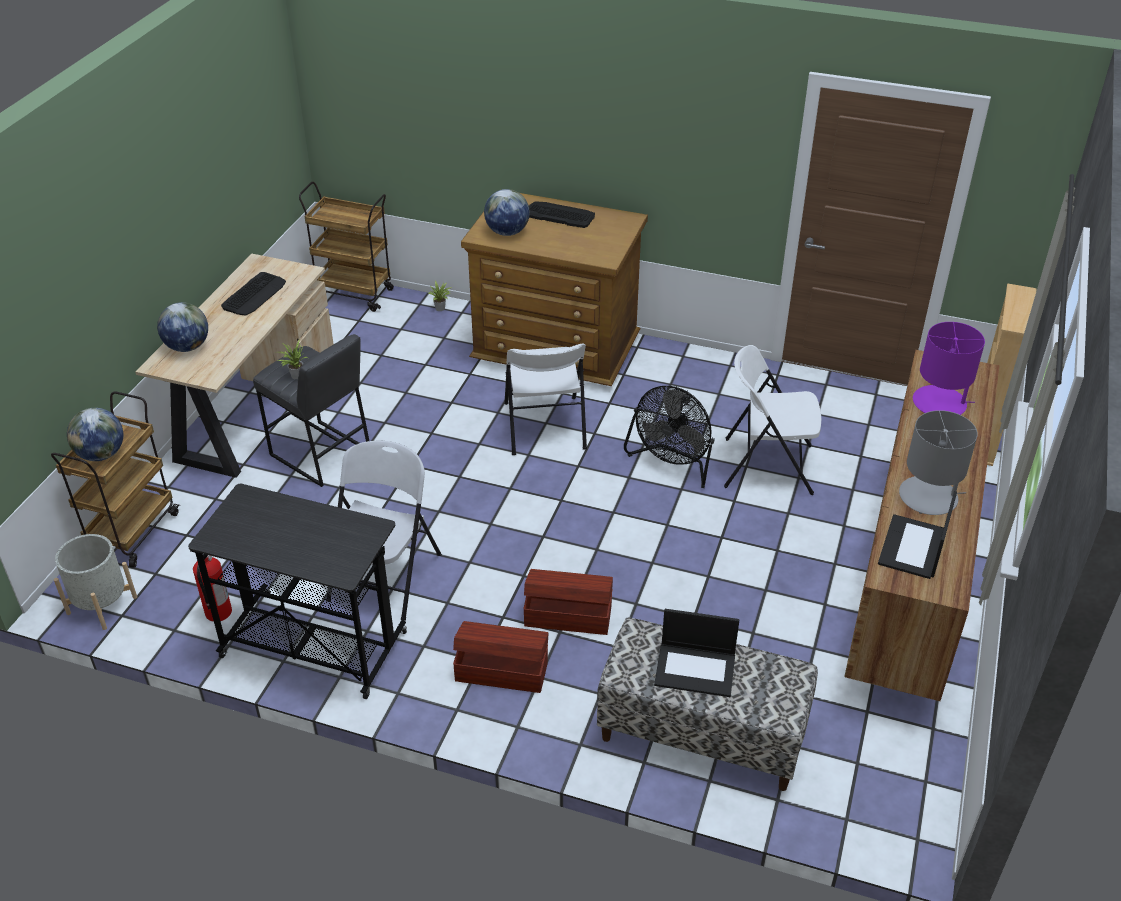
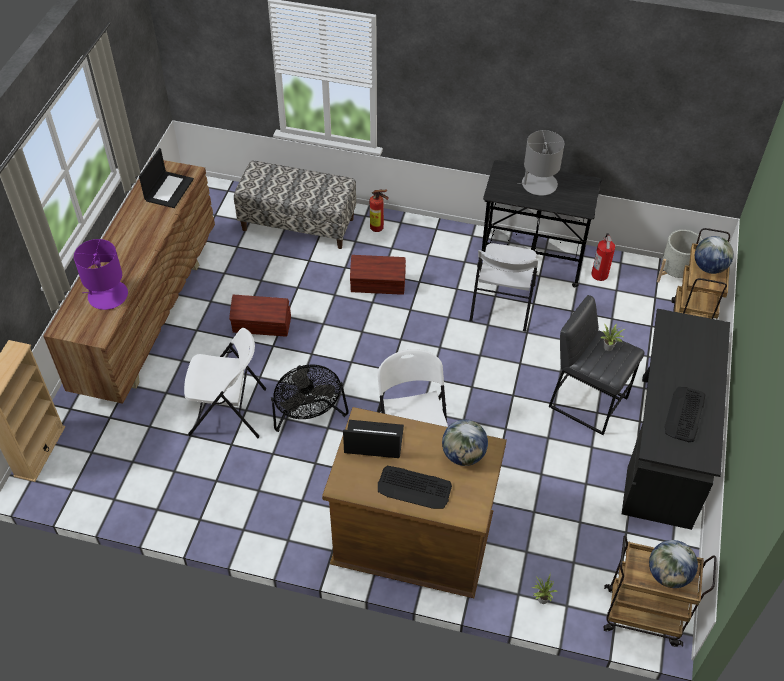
camera: 175 degrees right, 10 degrees up
beige desk [135,254,334,478] -> black desk [622,309,730,530]
globe [157,302,208,352] -> globe moved to [649,540,698,588]
brown storage box [453,621,548,693] -> brown storage box moved to [229,295,291,337]
black fan [624,386,715,488] -> black fan turned 135 degrees clockwise [271,364,349,432]
laptop [654,609,739,697] -> laptop moved to [343,420,404,458]
grey table lamp [899,410,978,515] -> grey table lamp moved to [517,130,564,196]
none -> fire extinguisher [370,189,389,232]

